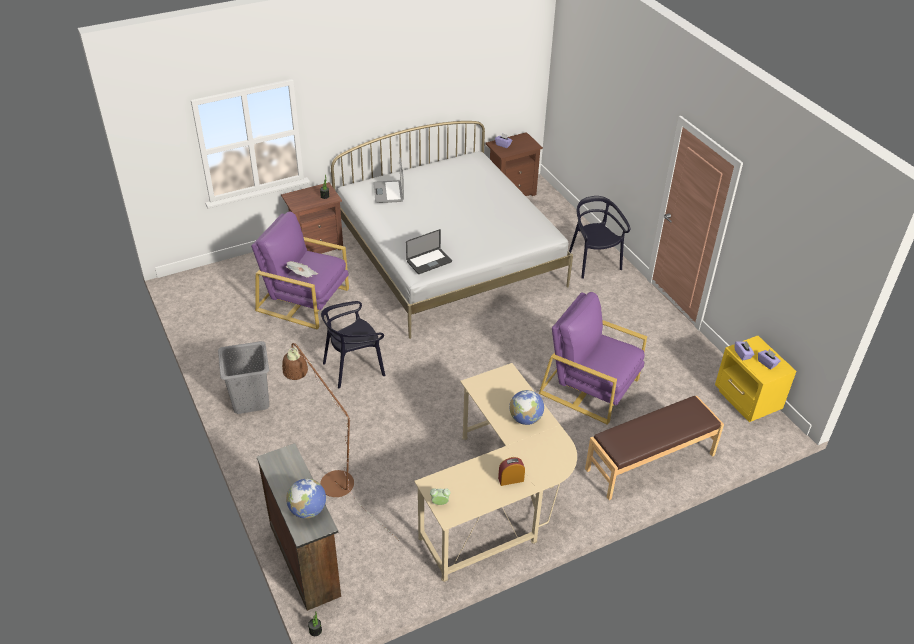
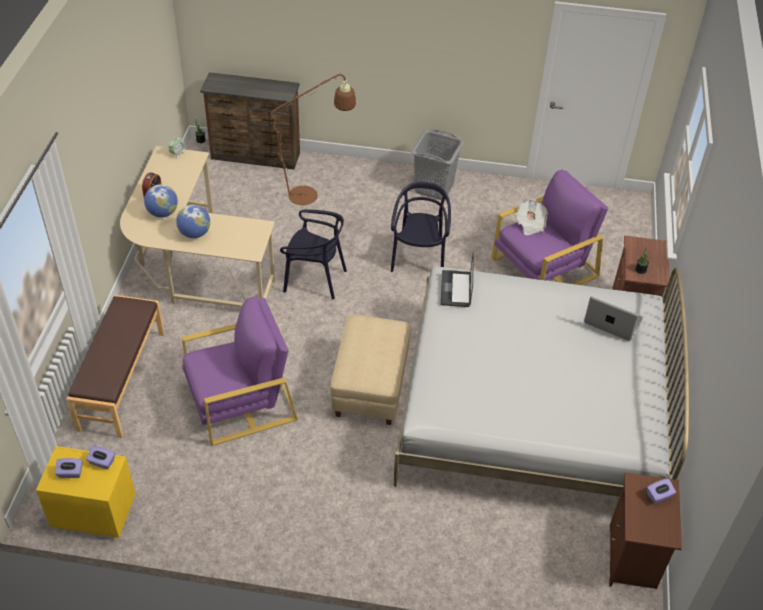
camera: 125 degrees right, 5 degrees up
globe [286,479,326,519] -> globe moved to [144,185,178,218]
black chair [569,196,630,279] -> black chair moved to [280,209,347,299]
none -> beige ottoman [330,314,411,425]

